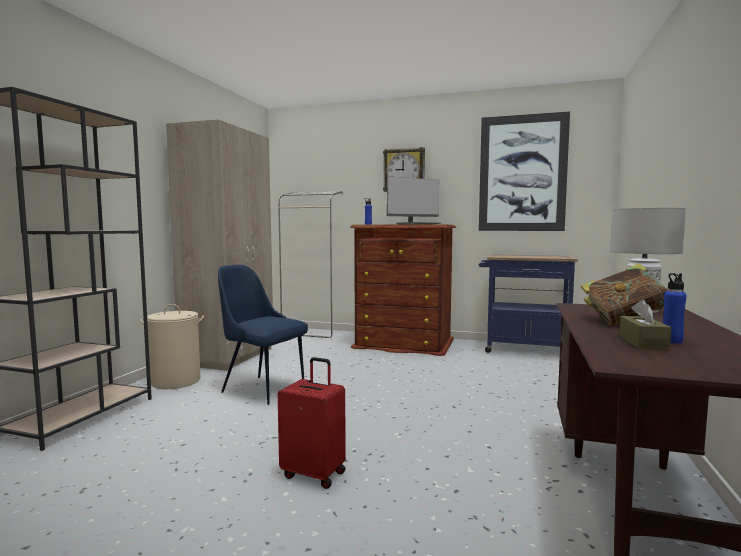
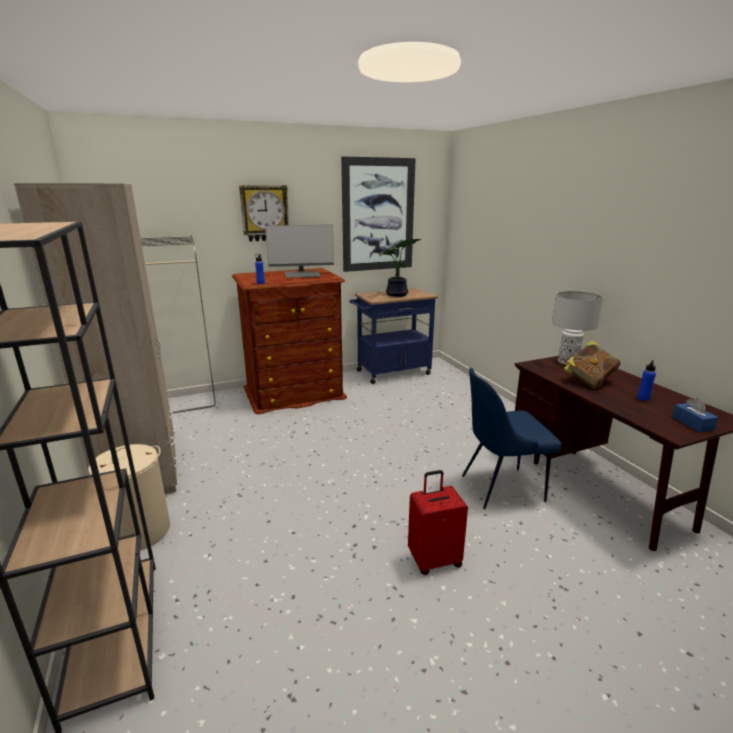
camera: 40 degrees left, 15 degrees up
blue chair [218,265,308,405] -> blue chair moved to [462,367,562,509]
monitor [387,176,442,225] -> monitor turned 60 degrees clockwise [265,225,334,278]
brown tissue box [619,300,672,350] -> none
none -> potted plant [379,239,421,297]
none -> blue tissue box [672,398,718,432]

